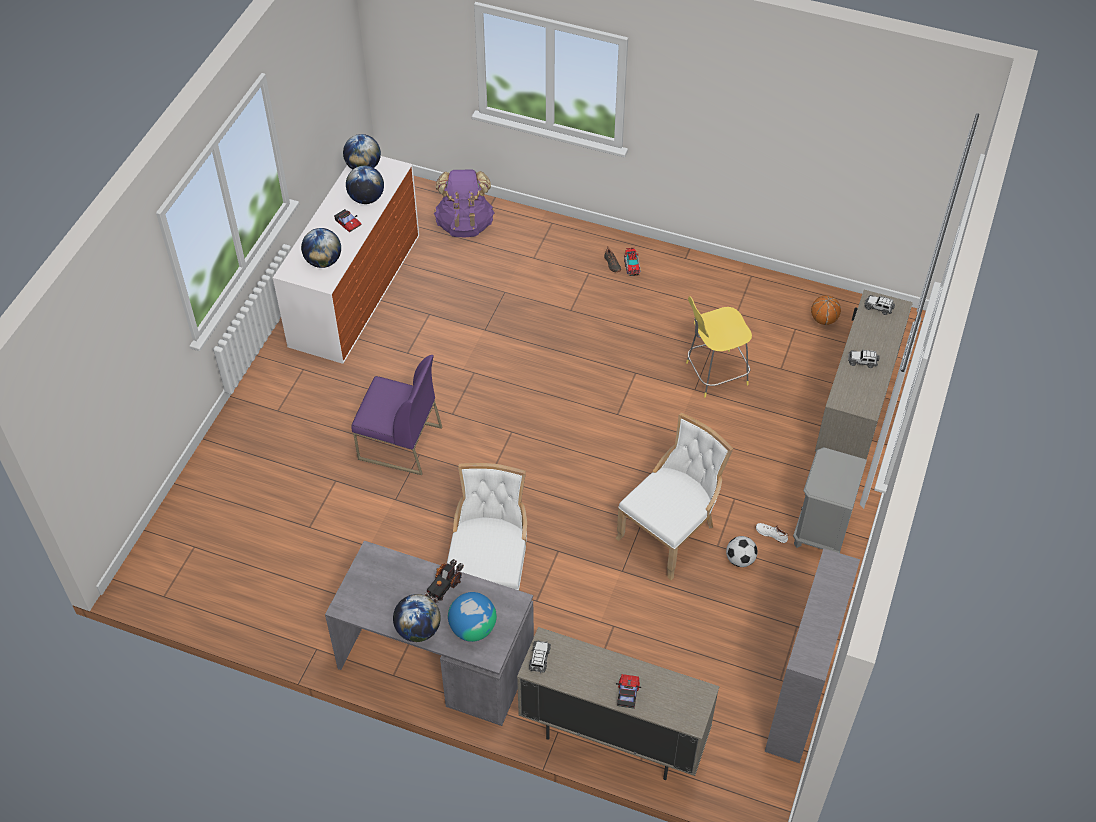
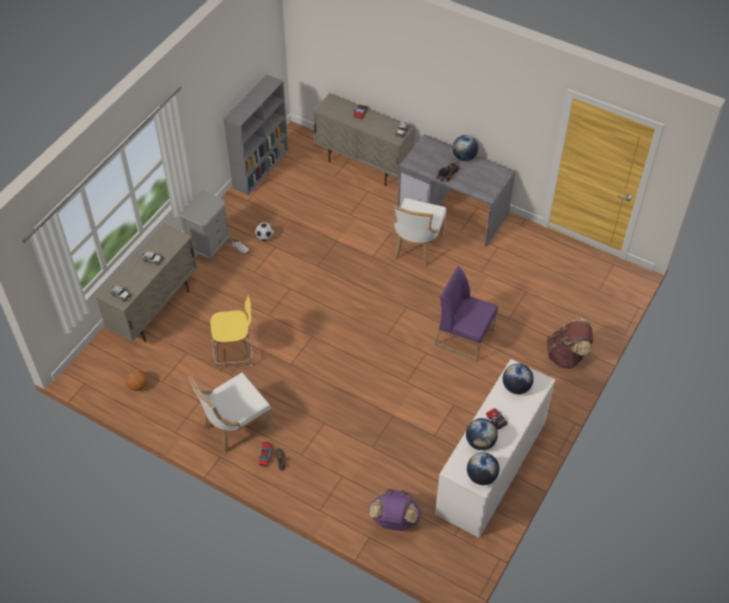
camera: 170 degrees left, 0 degrees up
globe [448,592,497,642] -> none
white chair [615,413,733,580] -> white chair moved to [188,373,274,454]
none -> brown backpack [547,318,593,369]

